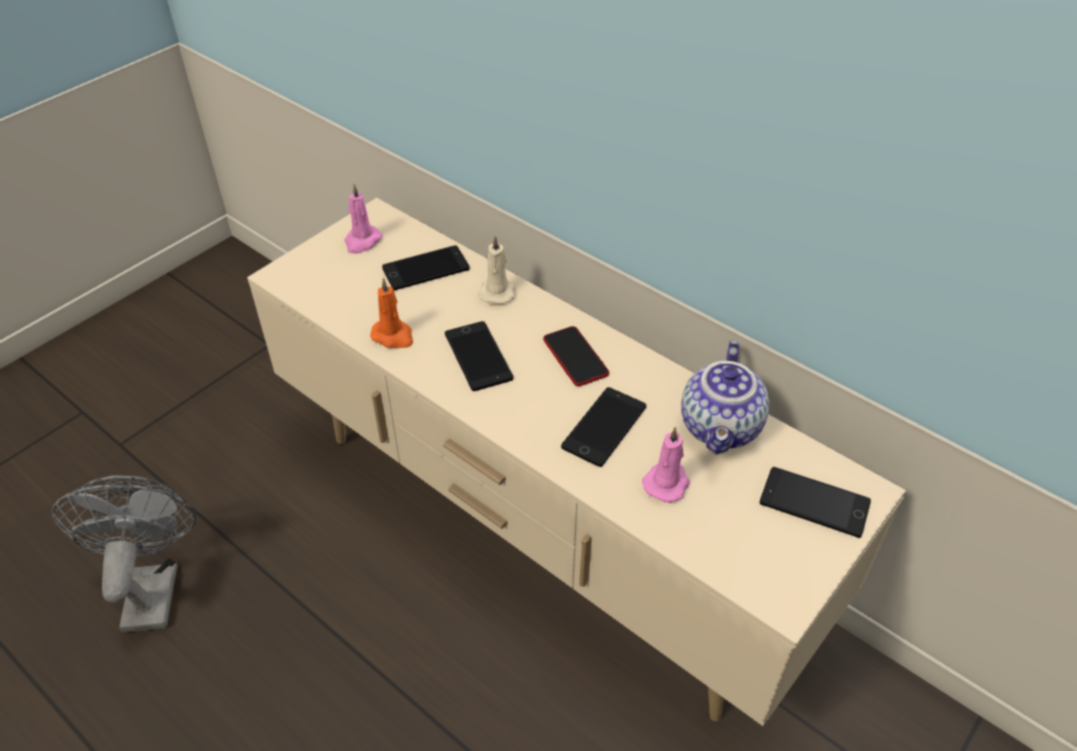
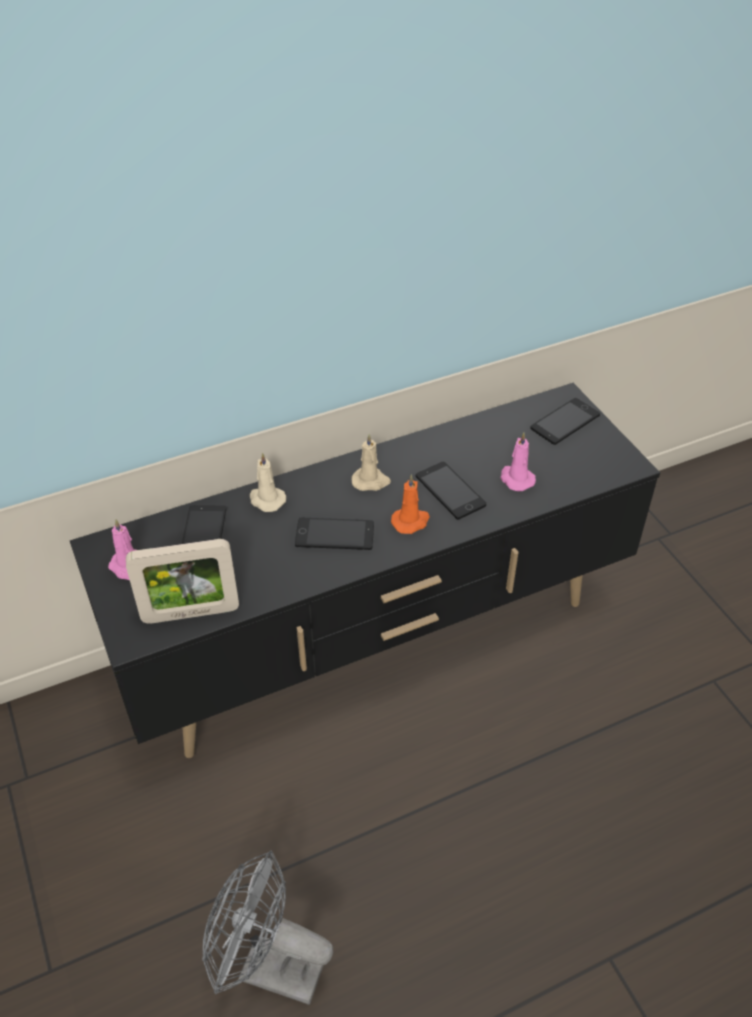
camera: 65 degrees left, 0 degrees up
beige tv stand [247,198,906,726] -> black tv stand [70,383,660,758]
orange candle [370,278,413,348] -> orange candle moved to [391,474,430,534]
phone [543,326,609,386] -> beige candle [352,434,391,491]
teapot [681,341,769,454] -> none
none -> picture frame [126,539,239,624]

